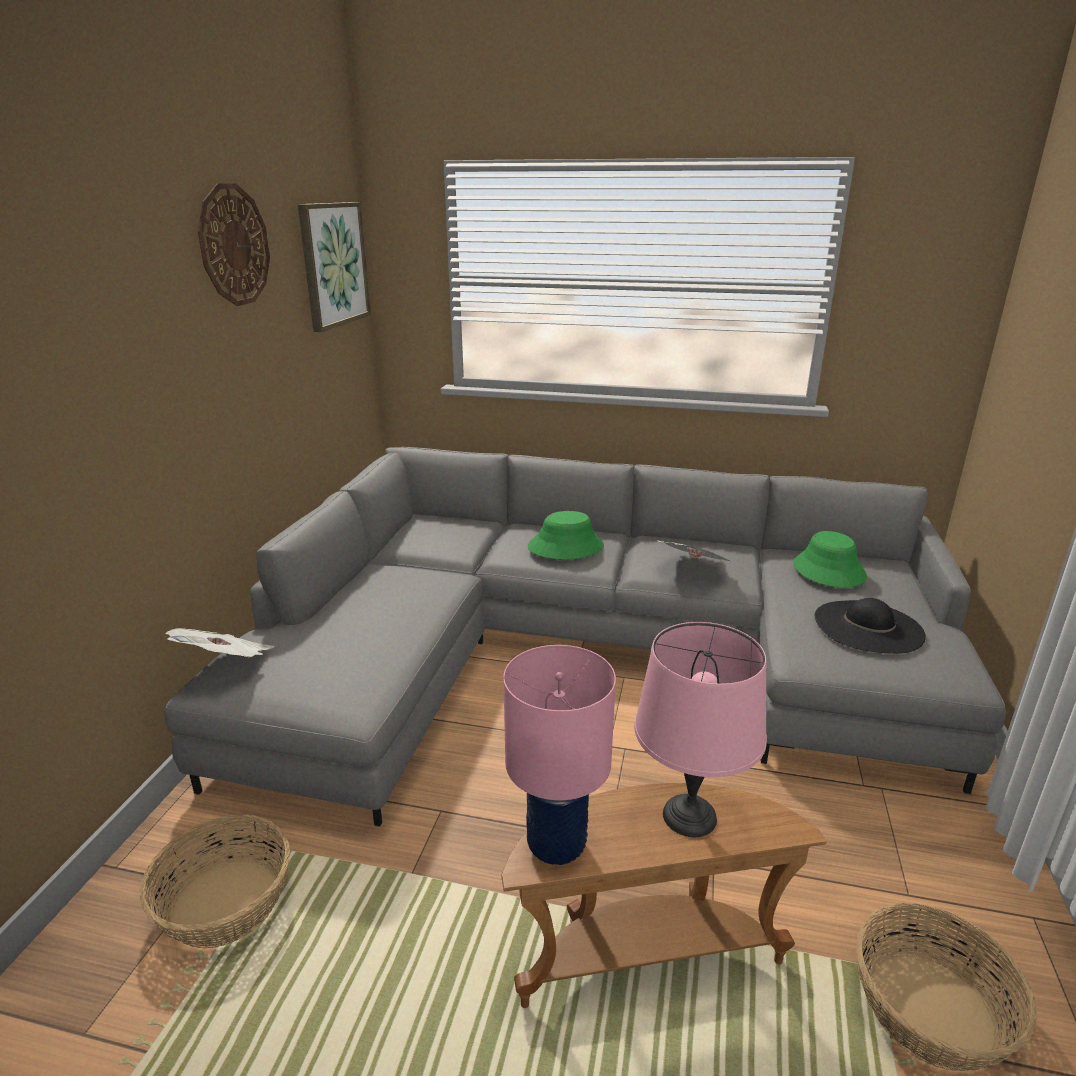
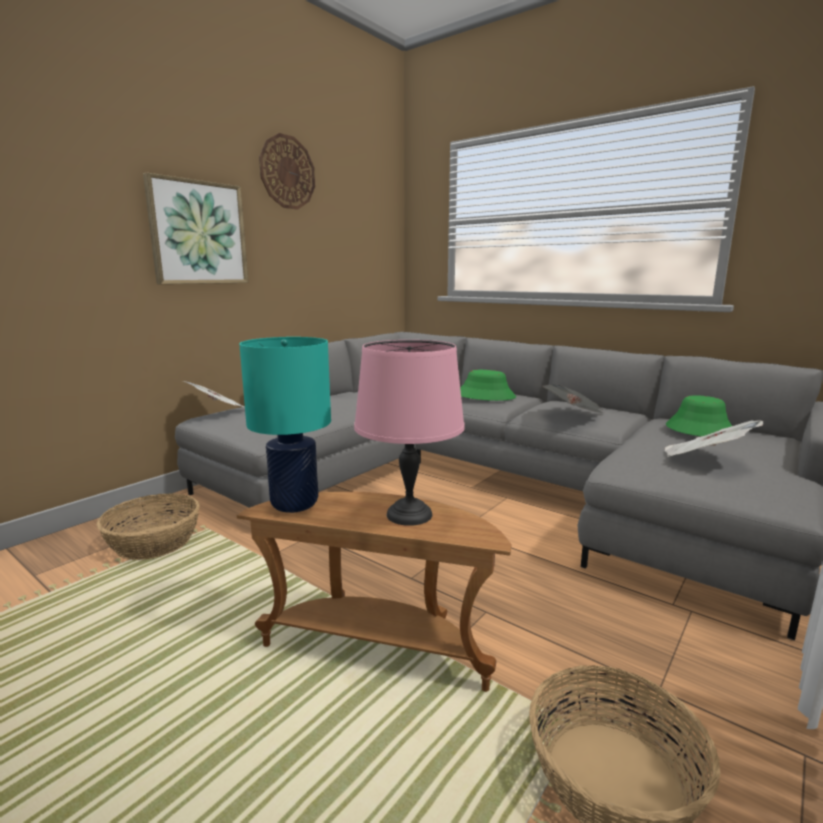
camera: 25 degrees right, 10 degrees down
picture [298,202,371,332] -> picture moved to [143,173,248,284]
pink table lamp [503,645,616,865] -> turquoise table lamp [239,337,331,513]
black hat [815,598,926,654] -> newspaper [665,420,763,457]

